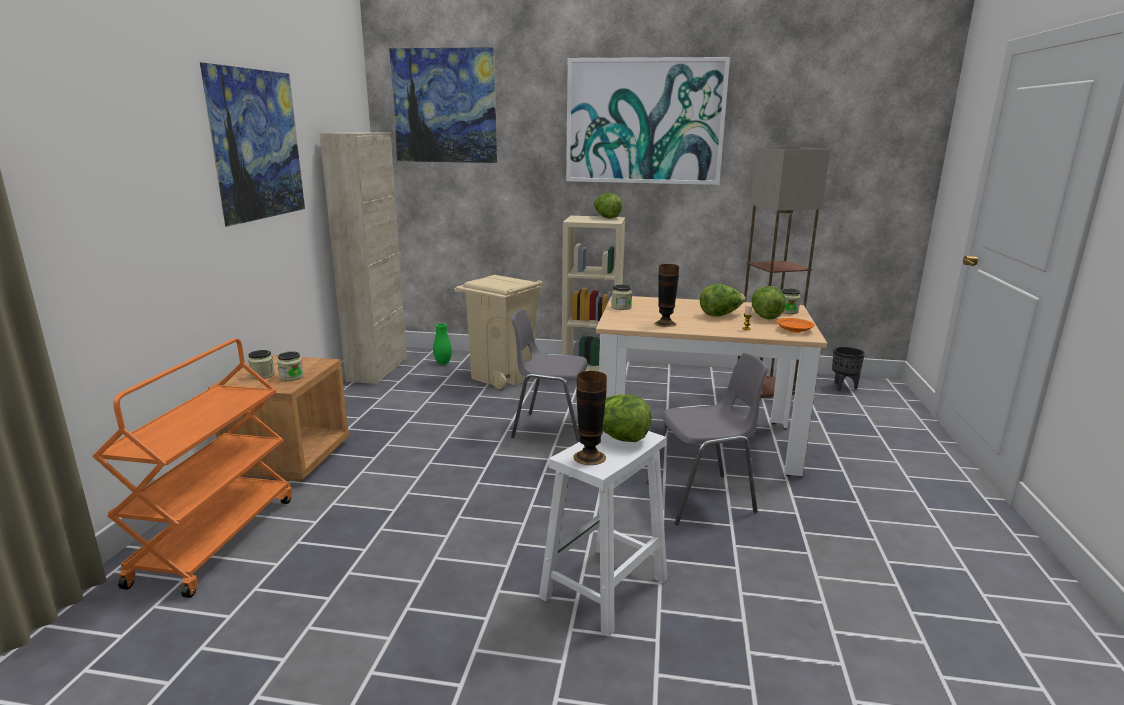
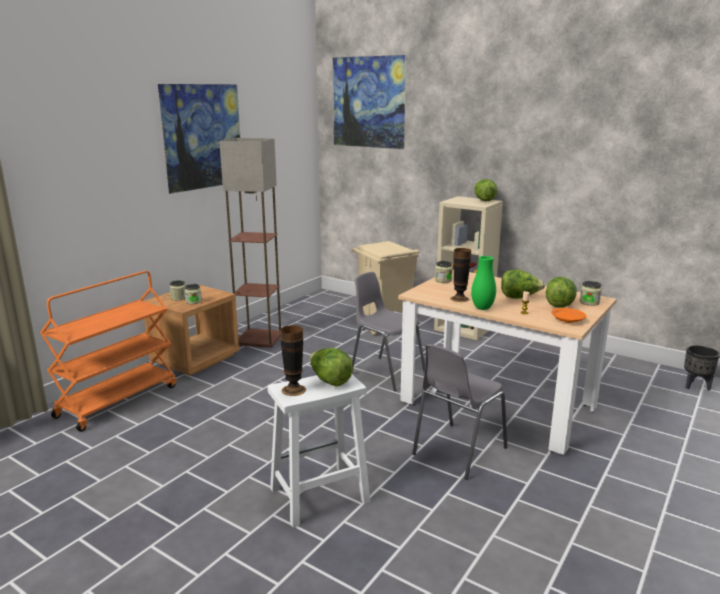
camera: 25 degrees right, 0 degrees up
beige cabinet [320,132,407,384] -> none
green vase [433,323,452,364] -> green vase moved to [471,256,496,310]
picture [566,57,730,185] -> none
grey chair [646,353,768,525] -> grey chair turned 120 degrees clockwise [412,344,507,480]
floor lamp [737,147,830,398] -> floor lamp moved to [219,138,281,348]

